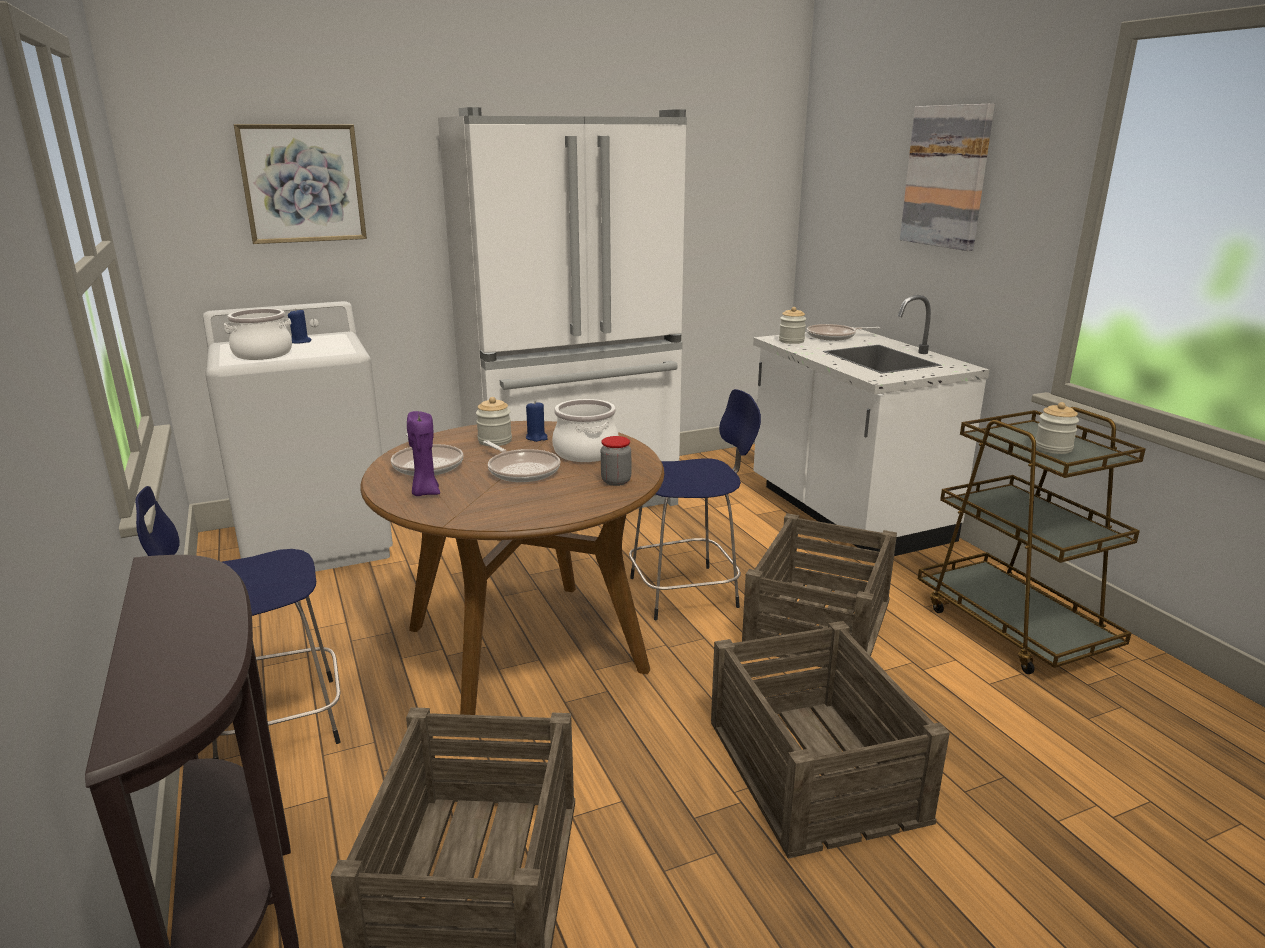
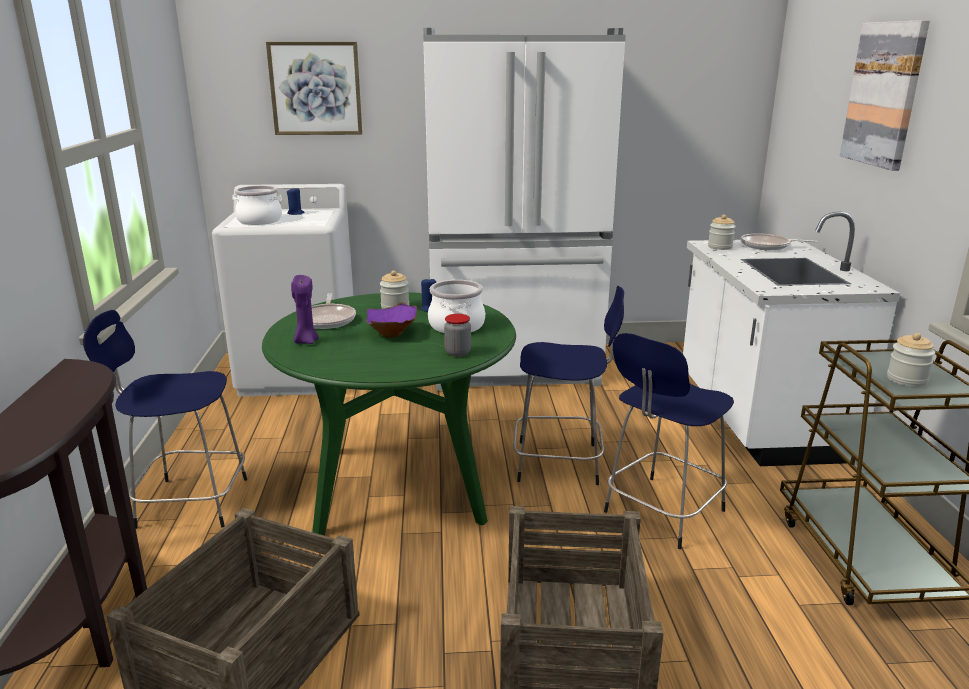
camera: 20 degrees right, 0 degrees up
brown dining table [360,421,664,715] -> green dining table [262,293,516,535]
frying pan [483,440,560,482] -> purple bowl [366,302,417,337]
crate [742,513,897,668] -> blue stool [604,333,734,549]

